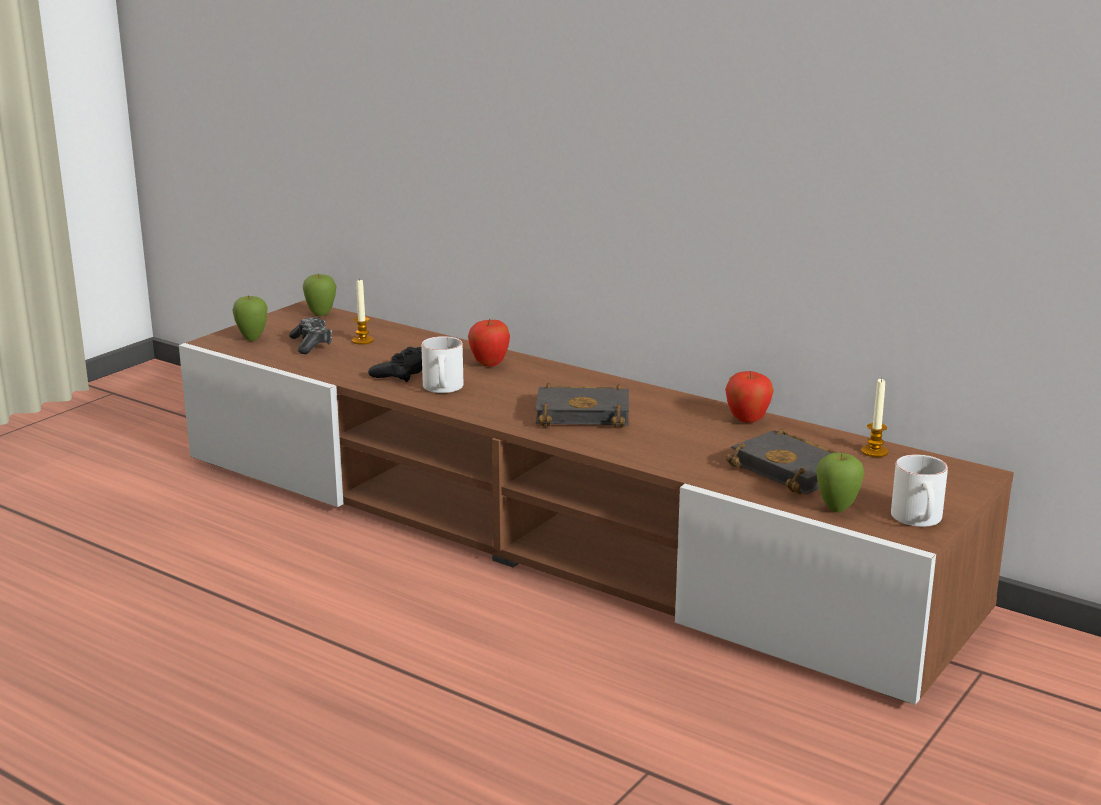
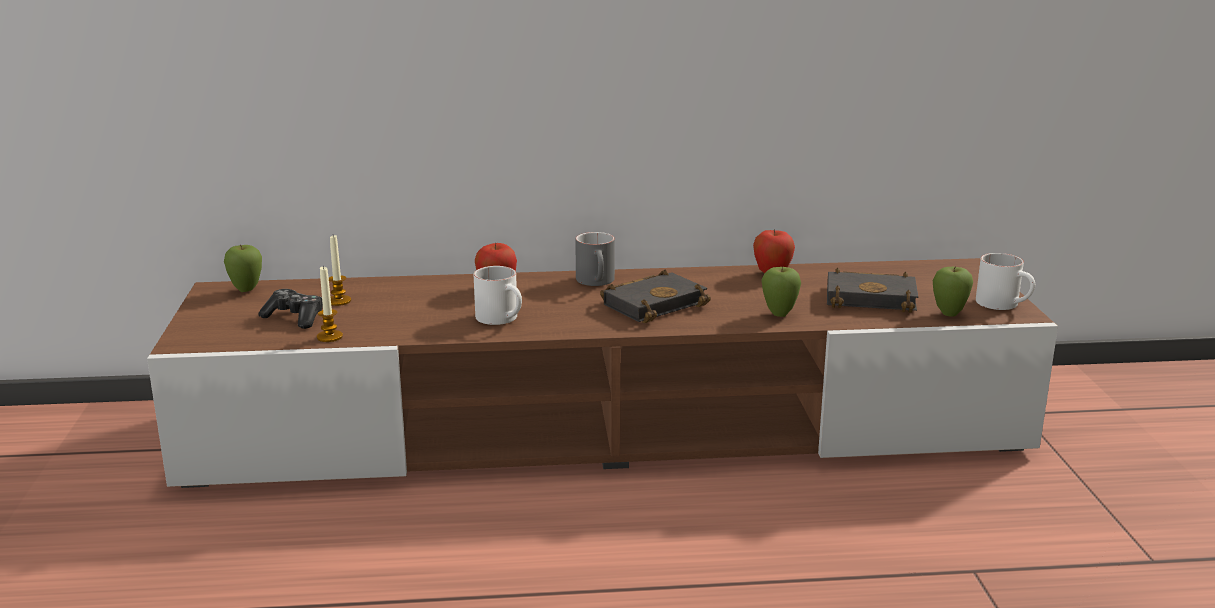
camera: 40 degrees left, 0 degrees up
apple [232,296,268,341] -> apple moved to [761,267,801,317]
black game controller [368,347,422,382] -> none
candle [861,378,889,457] -> candle moved to [317,265,343,342]
none -> grey mug [575,232,615,286]

